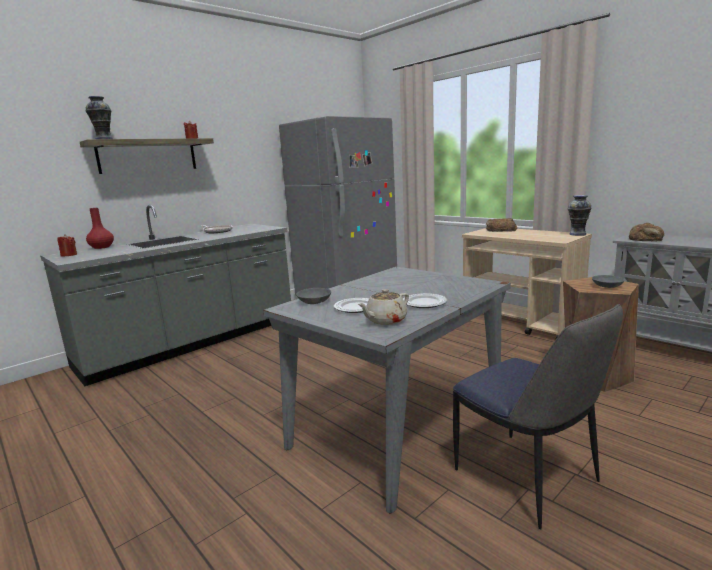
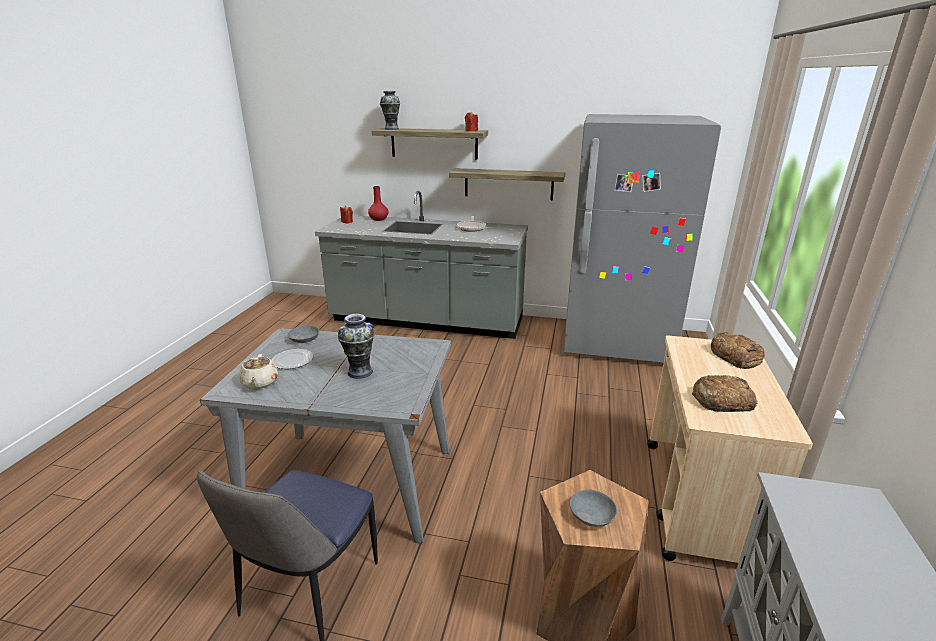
camera: 55 degrees right, 10 degrees up
beige teapot [358,289,409,325] -> beige teapot turned 120 degrees counterclockwise [239,354,278,389]
plate [403,293,447,308] -> none
vase [568,195,592,236] -> vase moved to [338,314,374,379]
bread [629,223,664,241] -> bread moved to [692,375,758,412]
none -> shelf [449,168,565,200]

